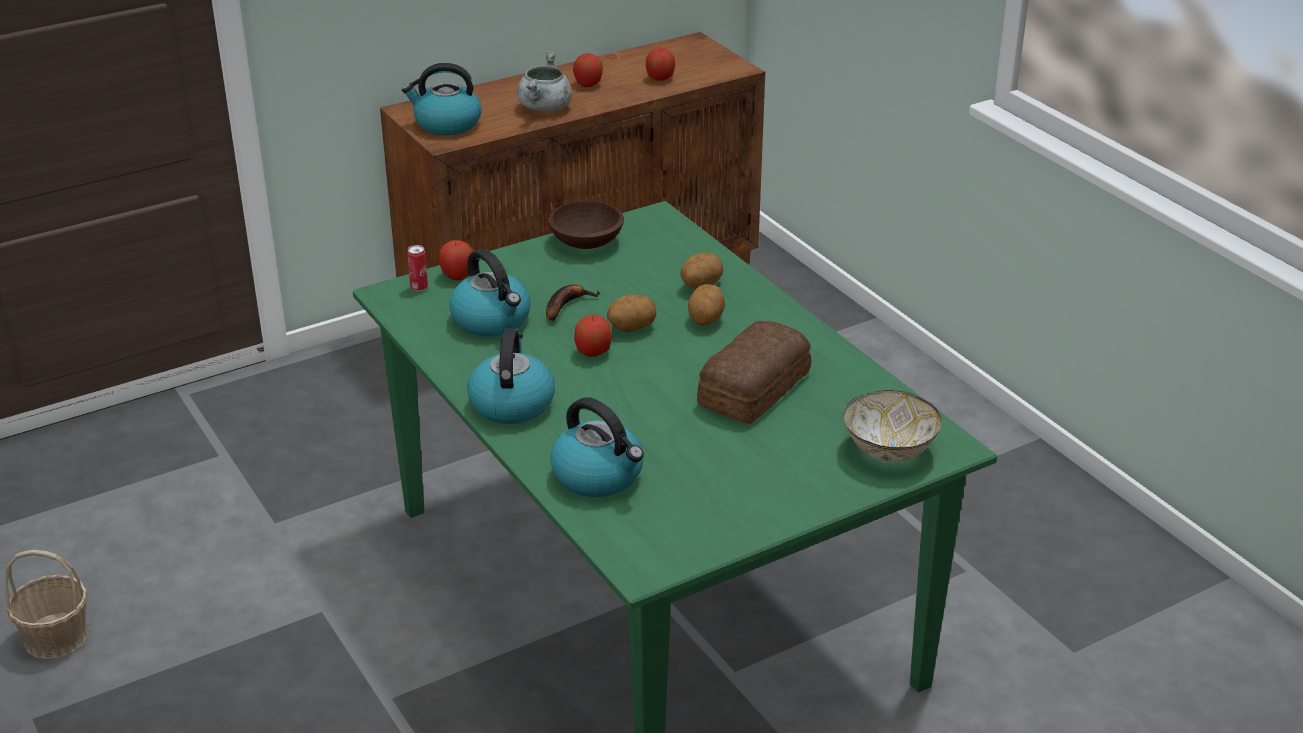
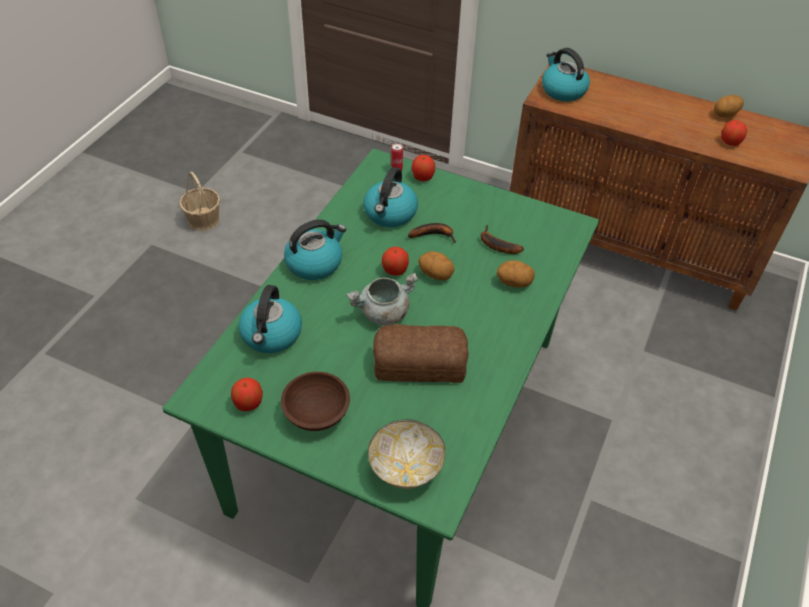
camera: 55 degrees right, 15 degrees up
grey cooking pot [517,51,572,112] -> grey cooking pot moved to [346,272,418,326]
brown bowl [548,201,624,249] -> brown bowl moved to [281,372,350,431]
apple [573,53,603,87] -> apple moved to [231,378,263,411]
potato [688,284,725,326] -> potato moved to [714,95,744,118]
none -> banana [481,225,524,254]

